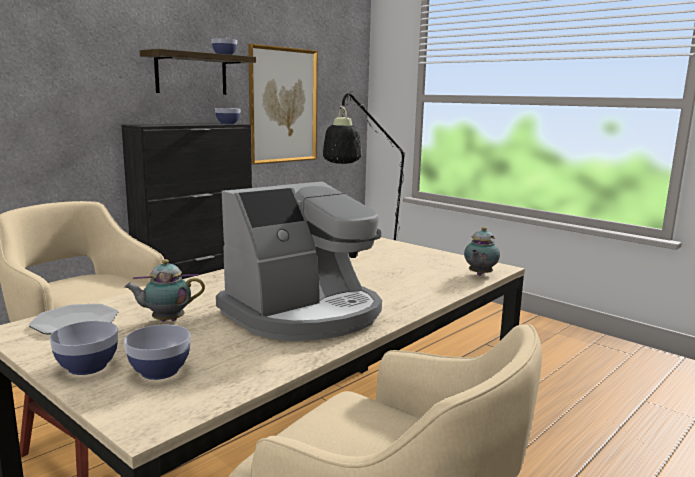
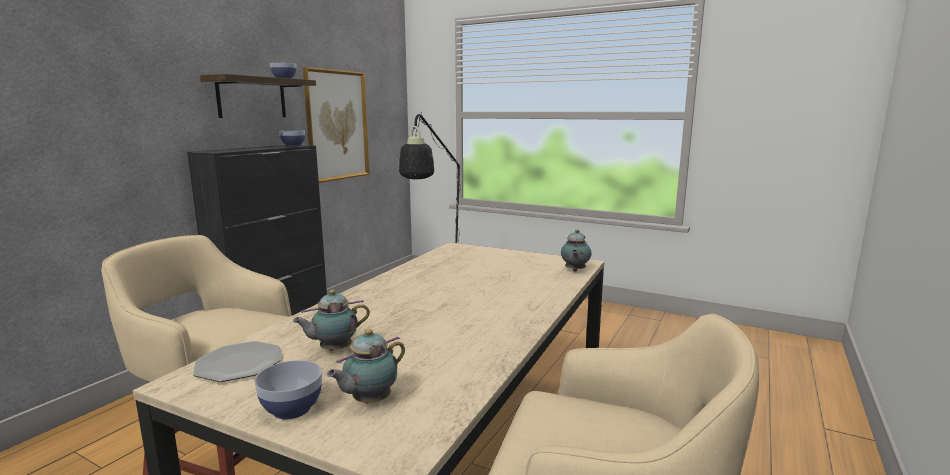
camera: 15 degrees left, 0 degrees up
bowl [124,325,191,380] -> teapot [327,329,405,403]
coffee machine [216,181,382,341] -> none

